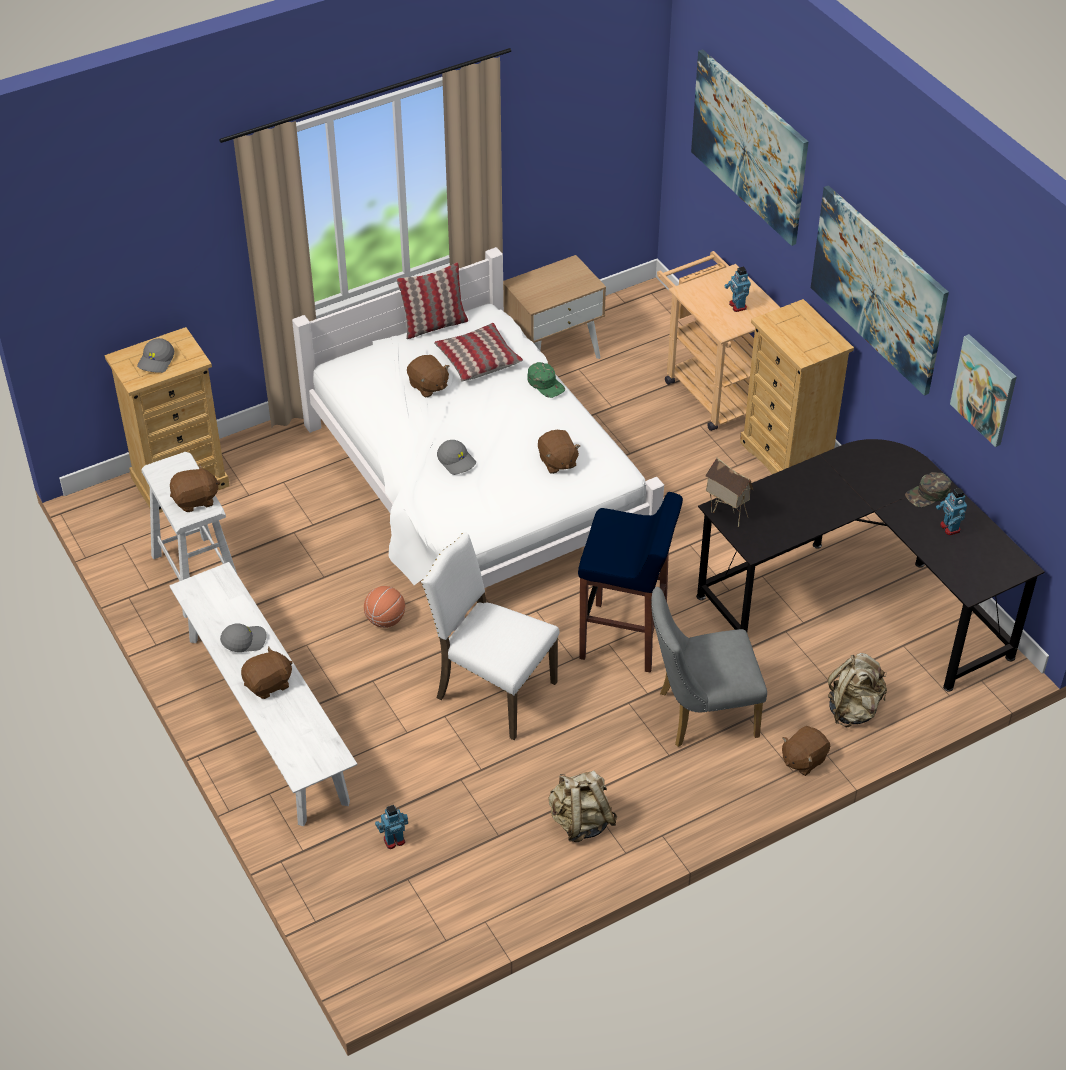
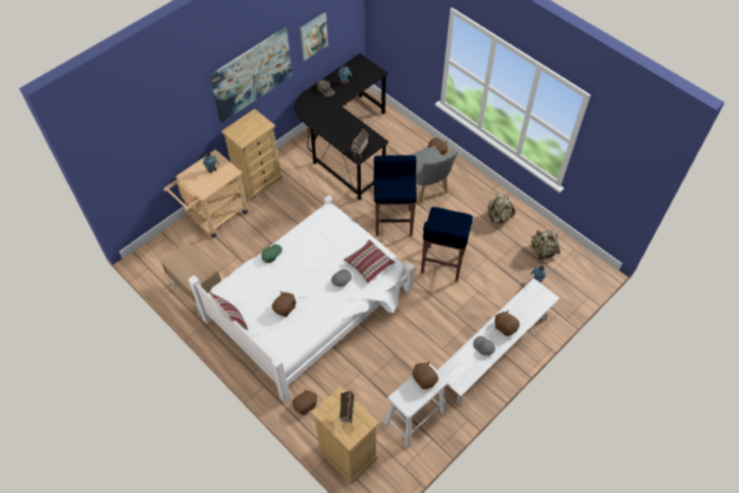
camera: 105 degrees left, 10 degrees up
grey cap [137,338,174,373] -> toy house [340,390,355,429]
basketball [364,586,405,628] -> none
white chair [421,532,560,740] -> blue stool [421,207,473,282]
pillow [434,323,523,382] -> pillow moved to [344,240,395,283]
brown plush toy [538,430,580,474] -> brown plush toy moved to [292,388,317,415]
picture [691,49,809,246] -> none
beige backpack [828,653,887,727] -> beige backpack moved to [531,230,560,260]

